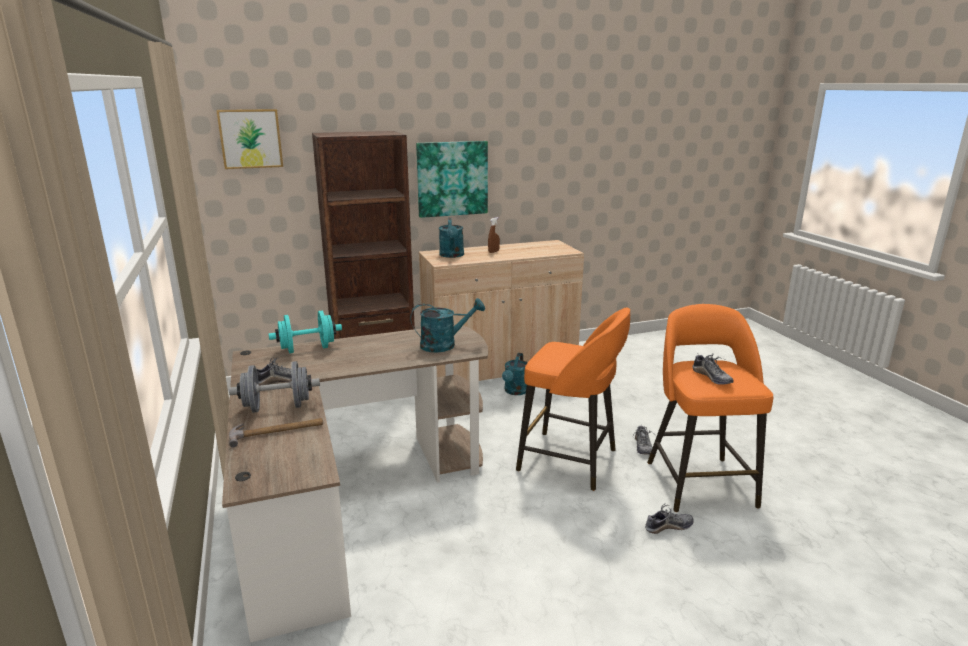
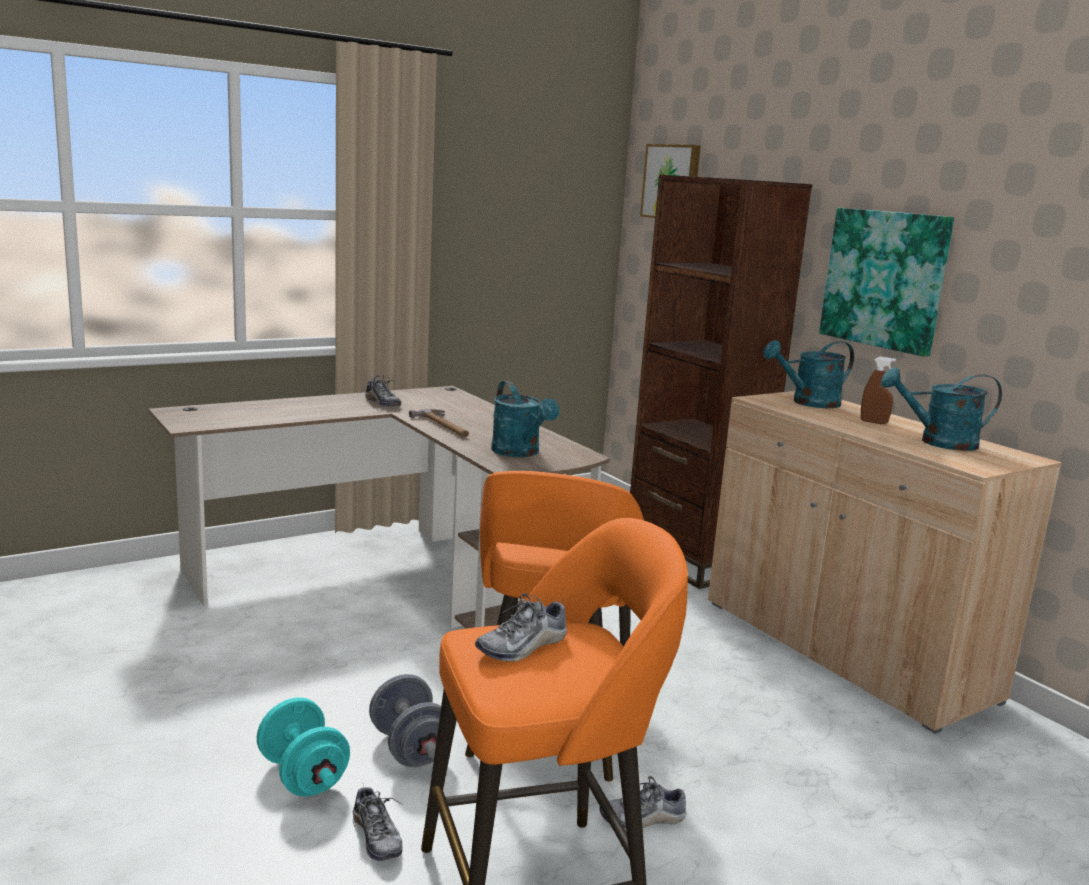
camera: 75 degrees right, 5 degrees down
grey dumbbell [229,361,320,413] -> grey dumbbell moved to [369,674,441,767]
hammer [229,418,323,448] -> hammer moved to [409,409,469,437]
turquoise dumbbell [269,311,342,353] -> turquoise dumbbell moved to [257,697,350,797]
turquoise watering can [502,353,527,395] -> turquoise watering can moved to [881,367,1002,451]

